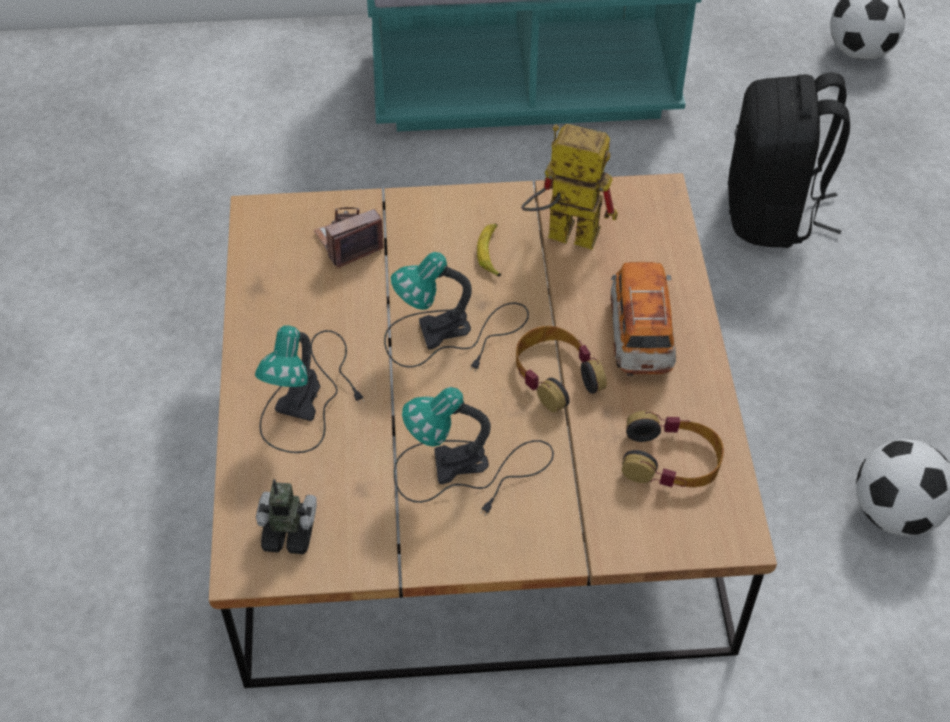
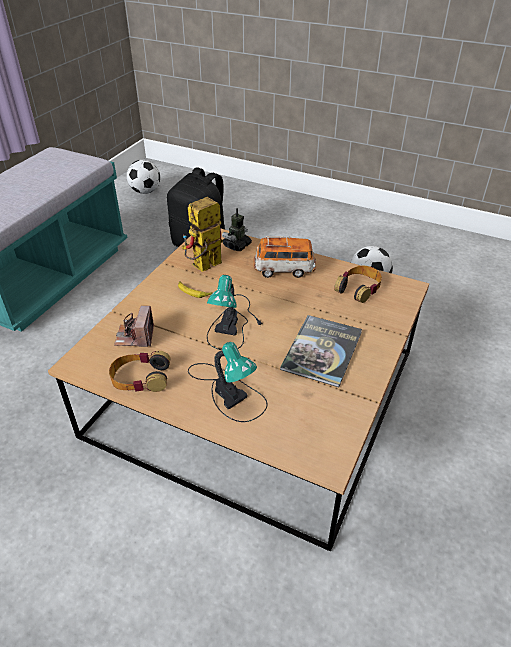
camera: 60 degrees left, 10 degrees down
toy robot [256,479,317,554] -> toy robot moved to [222,208,252,251]
table lamp [394,387,554,515] -> book [280,315,362,387]
headphones [516,326,607,412] -> headphones moved to [109,351,171,392]
toy car [610,262,676,376] -> toy car turned 150 degrees clockwise [254,236,316,278]

